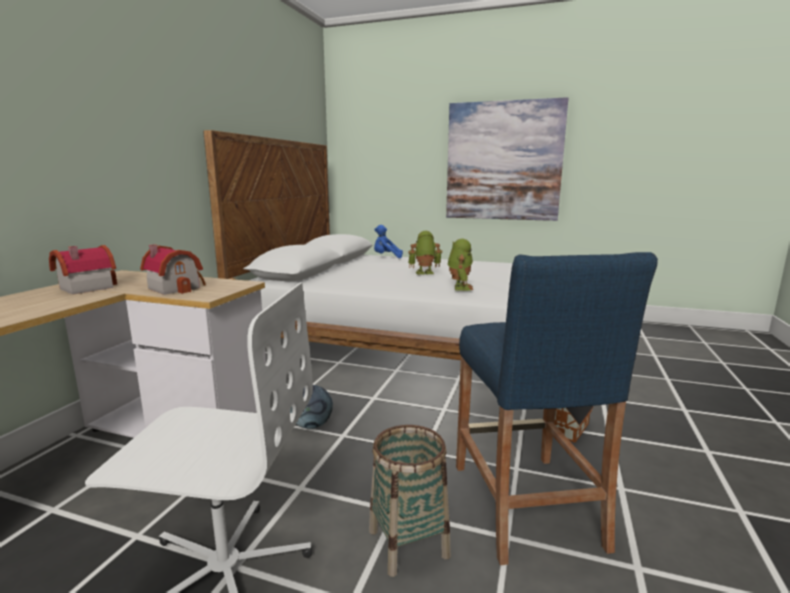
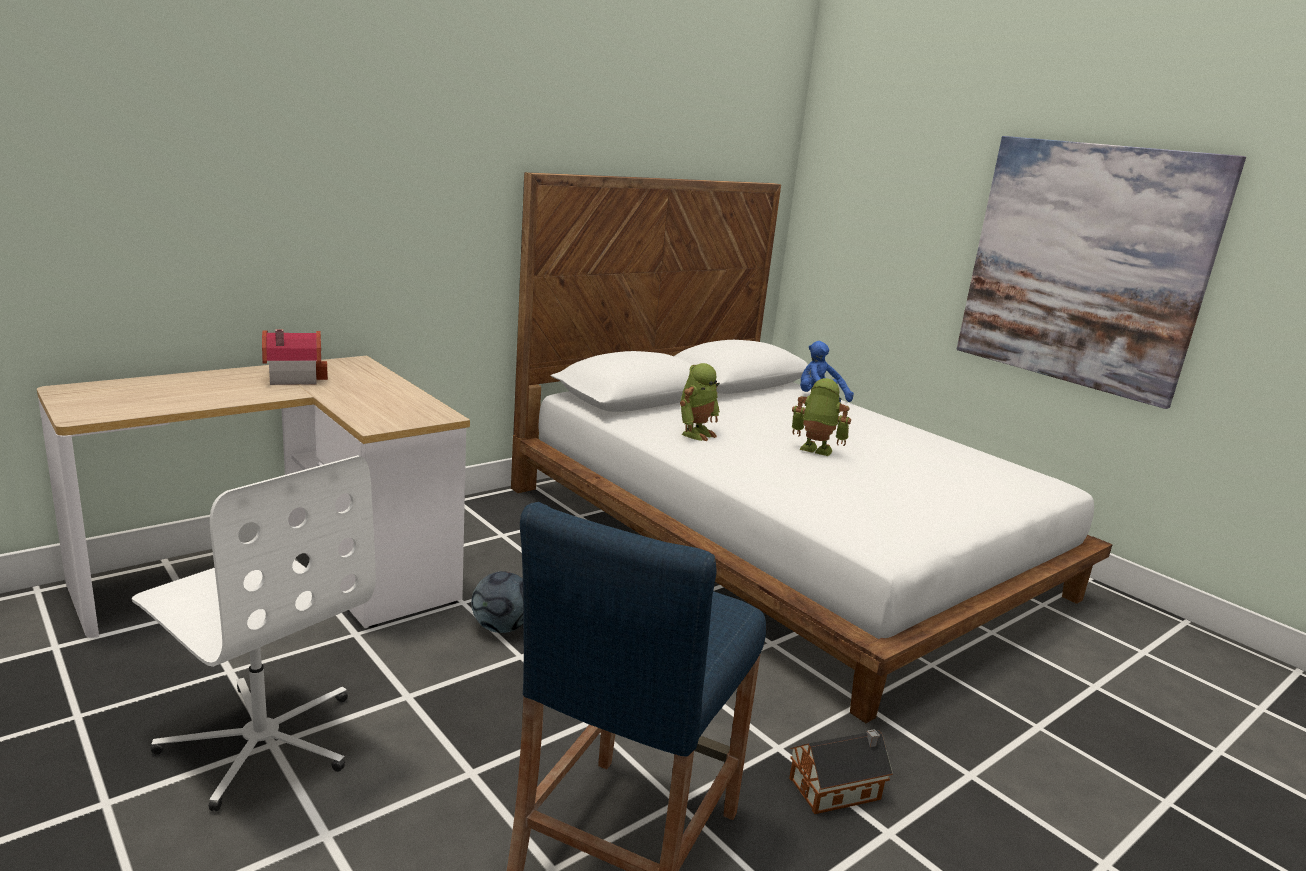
camera: 30 degrees right, 5 degrees up
toy house [140,244,206,295] -> none
basket [369,425,451,577] -> none
toy robot [448,239,473,291] -> toy robot moved to [680,363,720,441]

